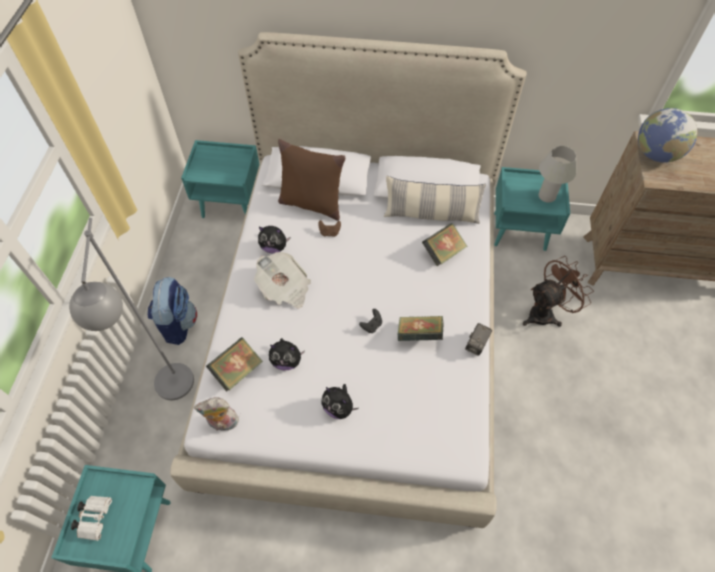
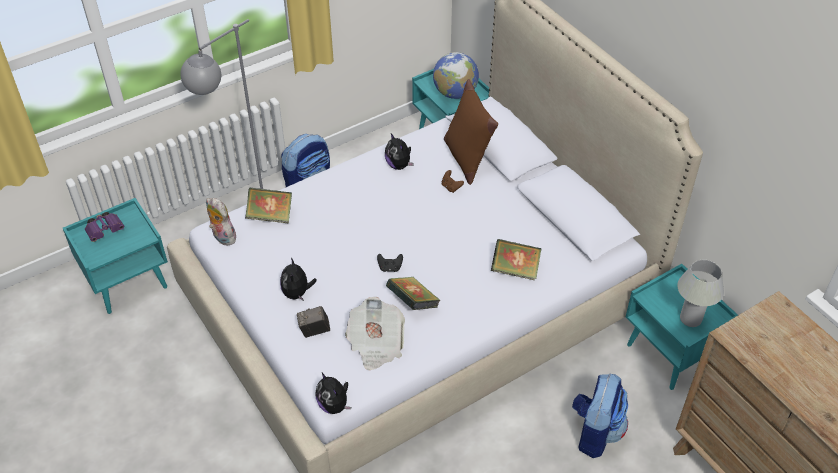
camera: 50 degrees right, 10 degrees down
white binoculars [71,496,112,541] -> purple binoculars [85,212,125,242]
newspaper [254,252,311,308] -> newspaper moved to [345,297,405,371]
plush toy [269,338,305,370] -> plush toy moved to [316,373,351,414]
pillow [384,176,486,224] -> none
camera [465,323,492,356] -> camera moved to [297,306,330,338]
brown fan [523,256,594,327] -> backpack [572,373,628,458]
globe [638,108,698,163] -> globe moved to [433,52,479,99]

